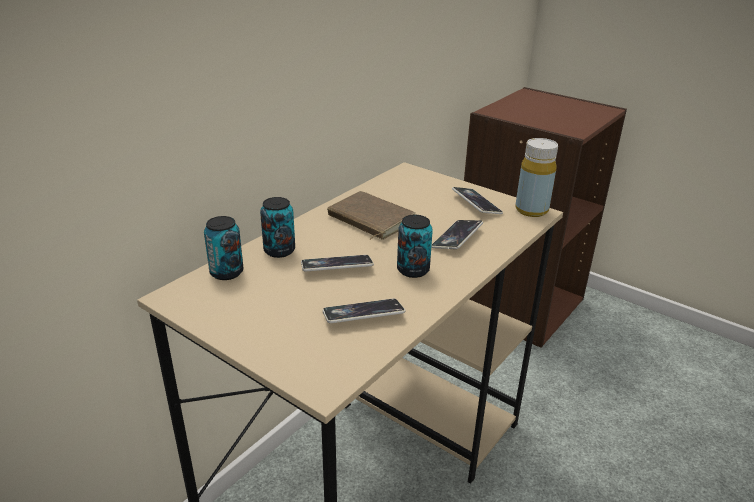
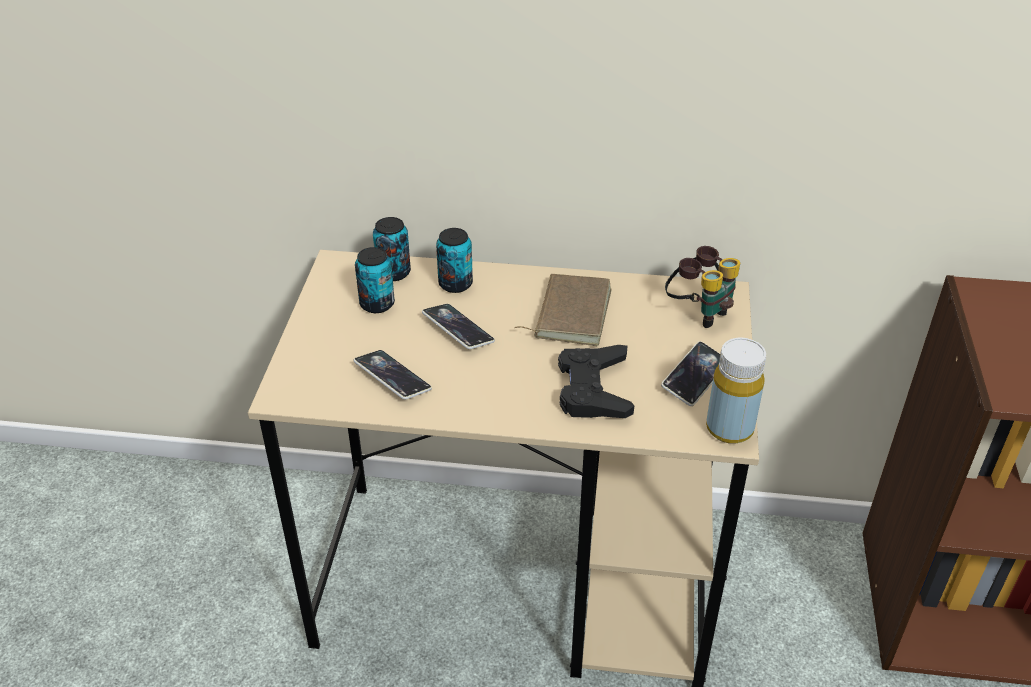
camera: 60 degrees right, 10 degrees up
can [397,215,433,278] -> can moved to [355,247,395,313]
phone [431,220,483,249] -> black game controller [558,345,634,418]
none -> binoculars [665,246,740,328]

